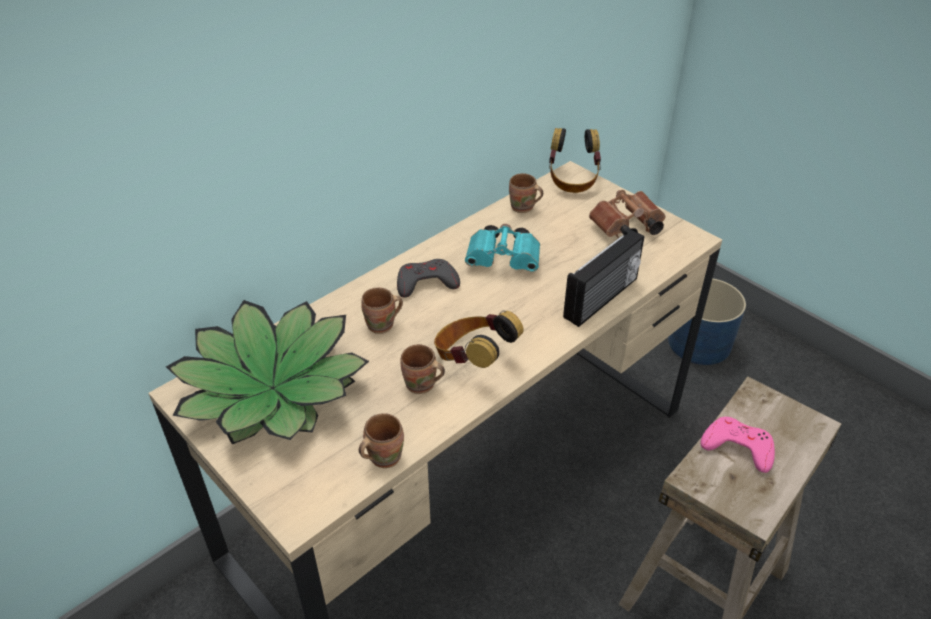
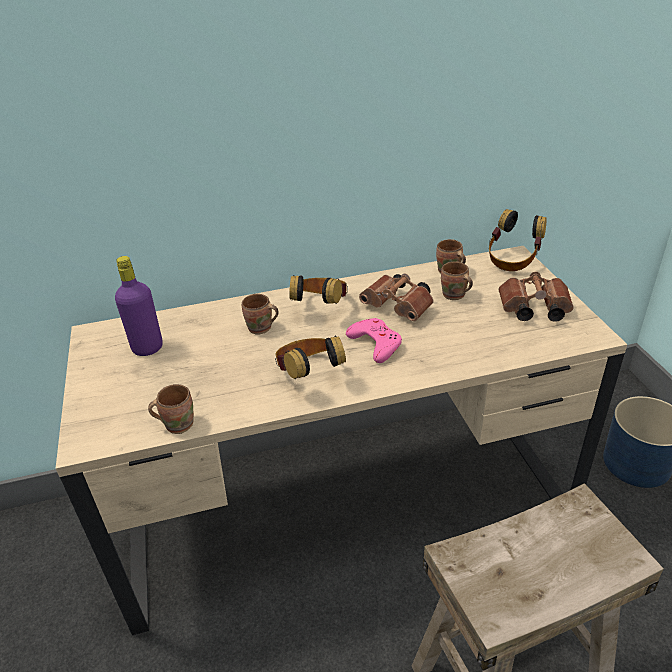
camera: 30 degrees right, 5 degrees down
potted plant [166,300,369,444] -> purple bottle [115,256,163,356]
grey game controller [397,259,460,297] -> headphones [289,275,348,304]
brown mug [400,344,445,394] -> brown mug moved to [441,261,473,300]
turquoise binoculars [465,224,540,272] -> brown binoculars [359,274,434,321]
radio [563,229,644,327] -> none
pink game controller [701,417,775,473] -> pink game controller moved to [346,318,402,363]

